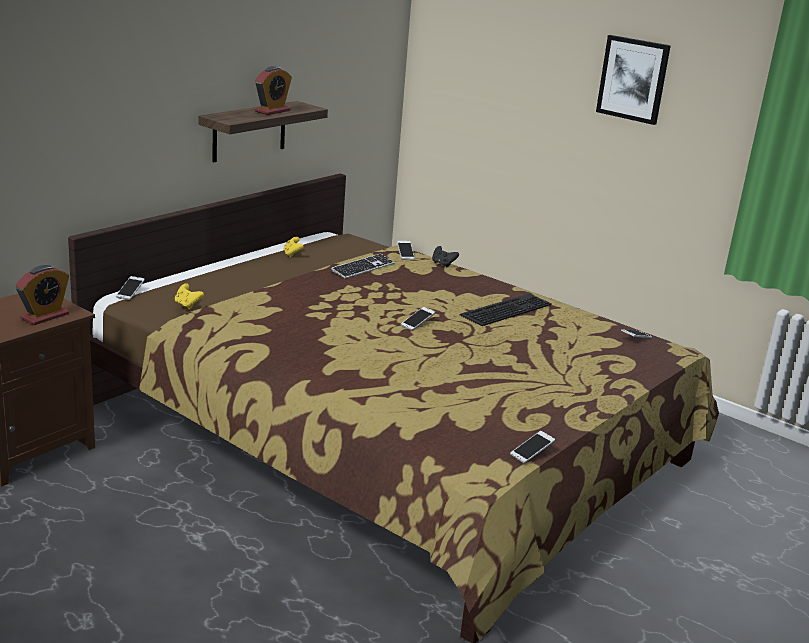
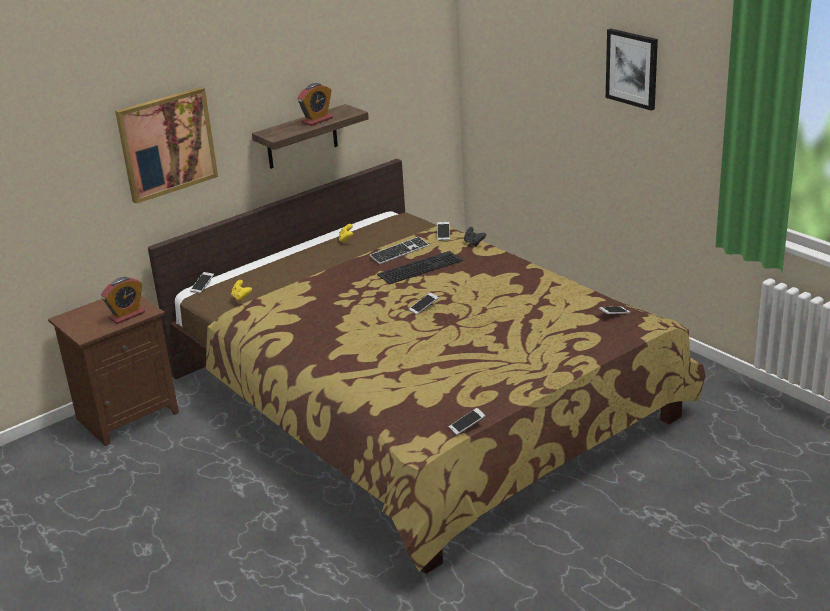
camera: 15 degrees right, 5 degrees up
keyboard [460,294,552,326] -> keyboard moved to [377,251,463,284]
none -> picture [115,87,218,204]

